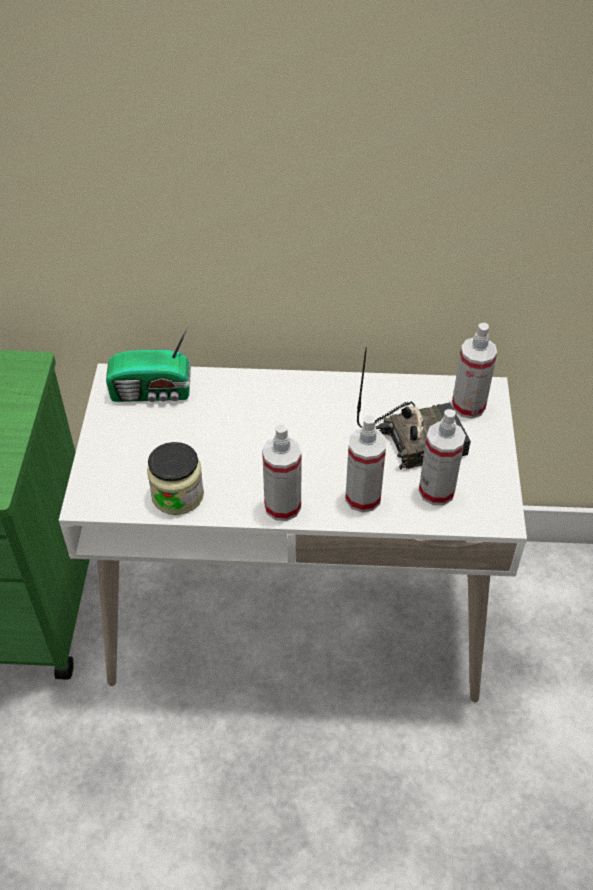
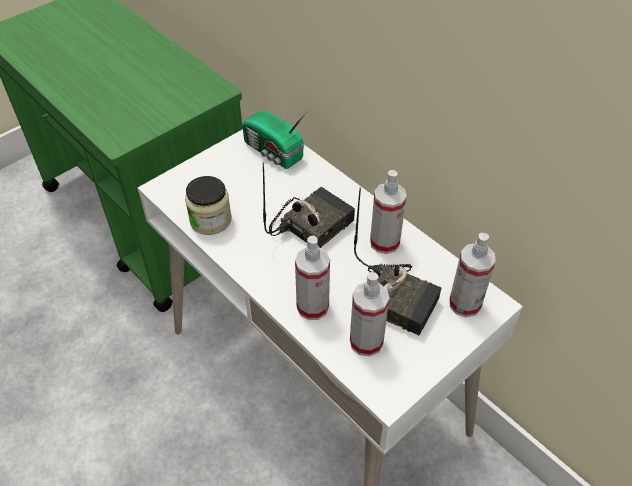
camera: 45 degrees right, 0 degrees up
spray bottle [262,424,302,521] -> spray bottle moved to [370,170,407,254]
none -> radio [263,163,355,248]

